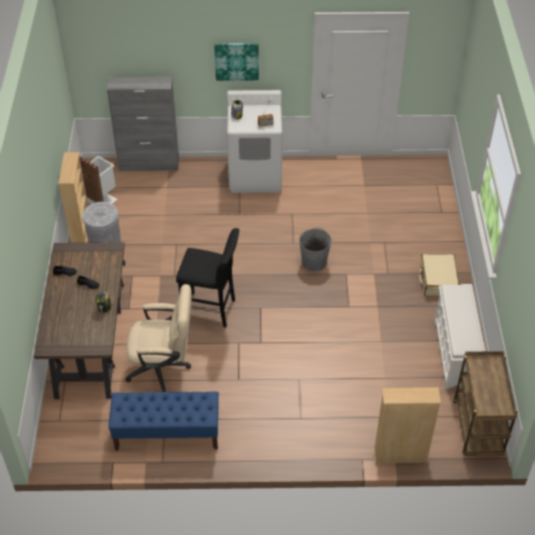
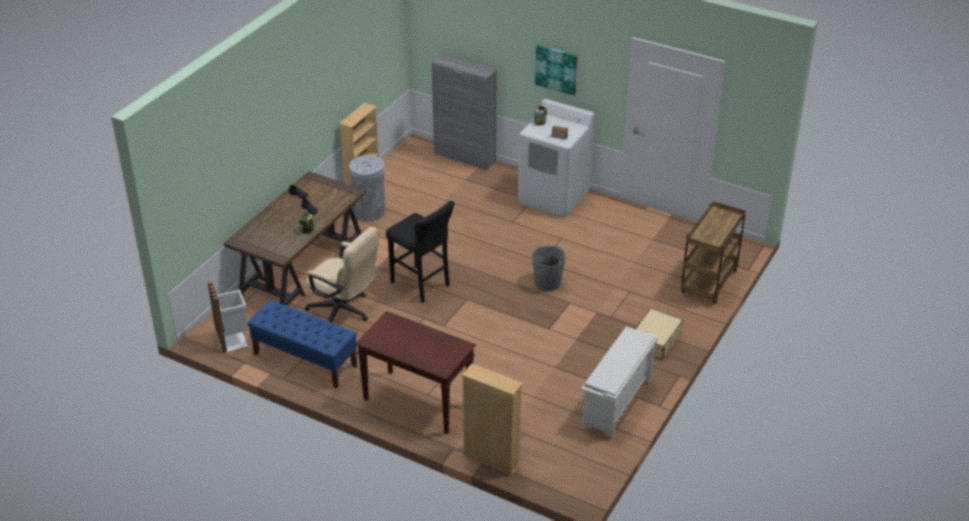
camera: 30 degrees right, 10 degrees down
white trash can [79,156,117,204] -> white trash can moved to [208,281,248,353]
brown cart [453,351,518,456] -> brown cart moved to [681,201,746,303]
none -> brown console table [355,311,476,434]

